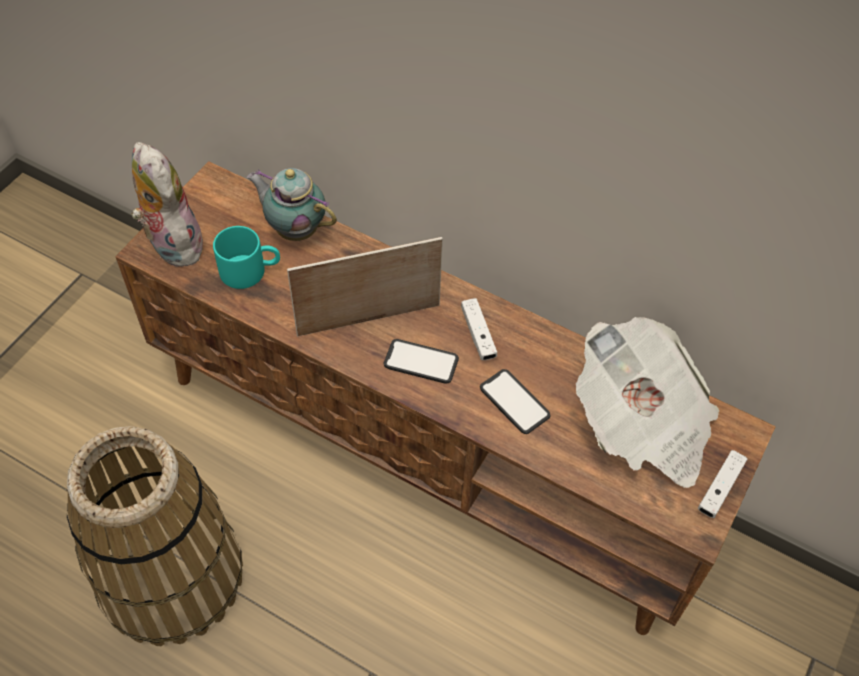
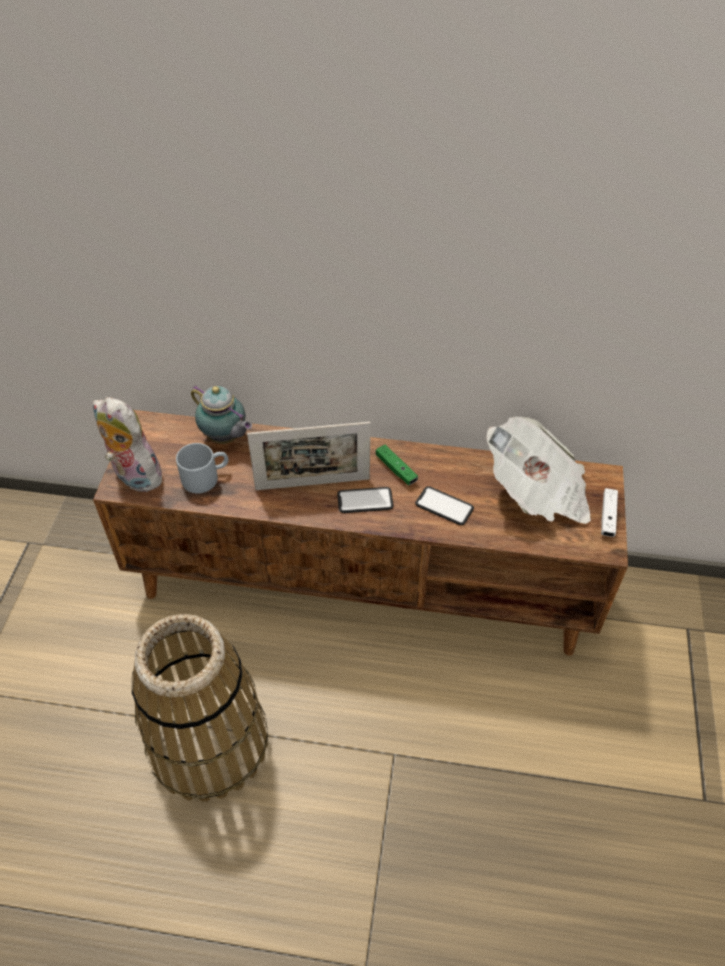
camera: 20 degrees left, 5 degrees down
turquoise mug [213,226,280,289] -> grey mug [176,443,228,493]
teapot [246,168,337,241] -> teapot turned 150 degrees counterclockwise [191,385,252,444]
picture frame [287,237,443,336] -> picture frame turned 150 degrees counterclockwise [247,422,371,490]
white game controller [461,298,497,360] -> green game controller [376,445,418,485]

